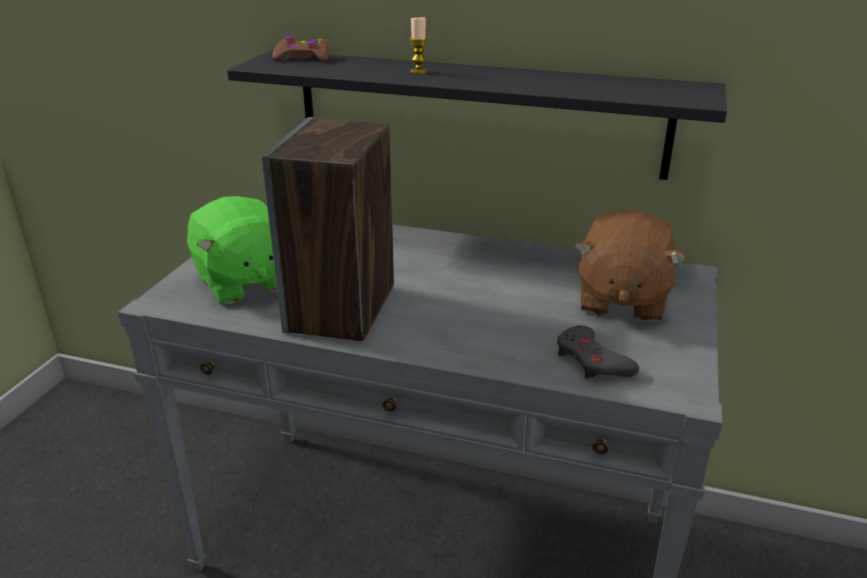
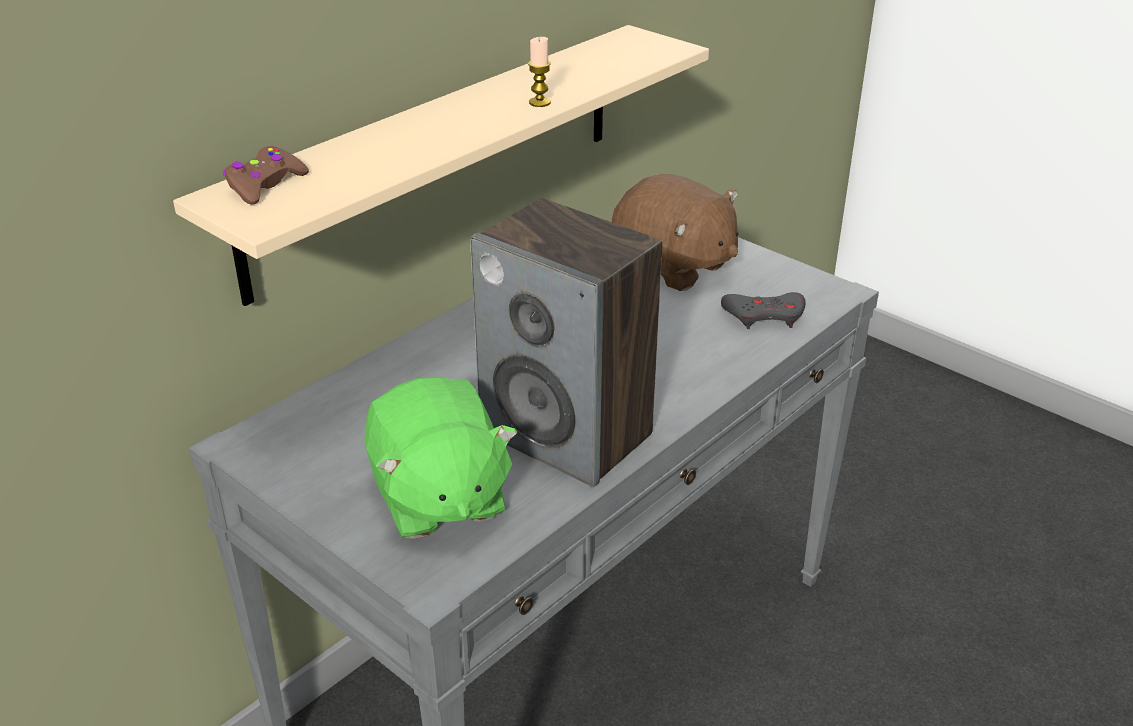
camera: 65 degrees left, 5 degrees up
green plush toy [187,196,277,304] -> green plush toy turned 75 degrees clockwise [364,377,518,539]
black shelf [227,50,727,180] -> beige shelf [173,25,709,306]
candle [410,16,428,74] -> candle moved to [528,37,551,107]

